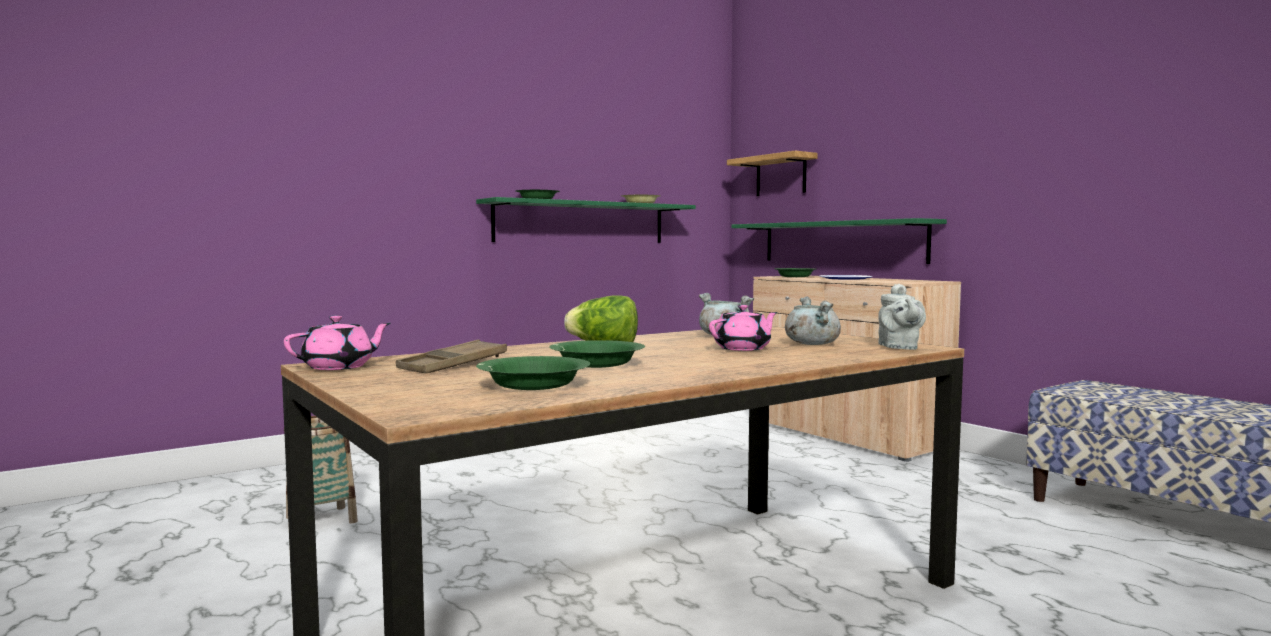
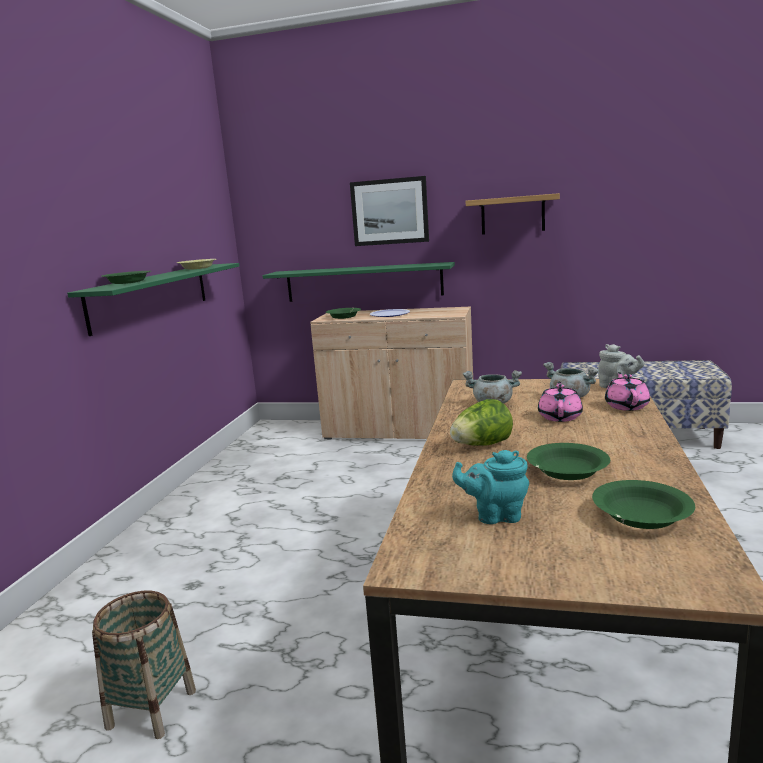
camera: 40 degrees left, 10 degrees up
pink teapot [284,315,390,370] -> pink teapot moved to [605,372,650,411]
brown tray [396,340,507,373] -> turquoise teapot [452,450,529,524]
shelf [727,151,818,196] -> shelf moved to [466,193,560,235]
none -> picture [350,176,429,246]

